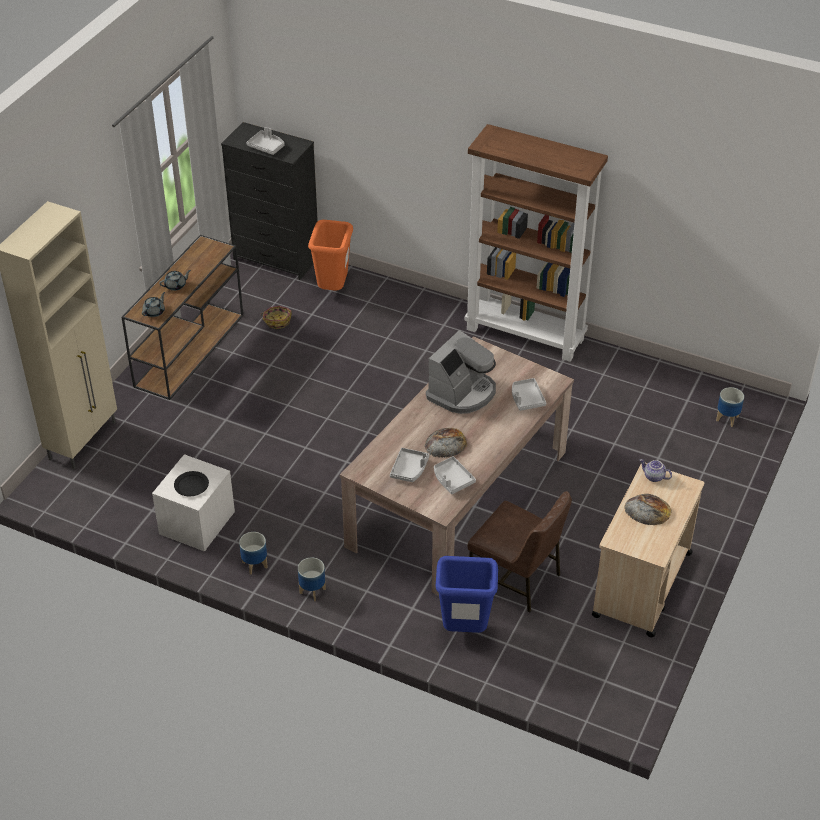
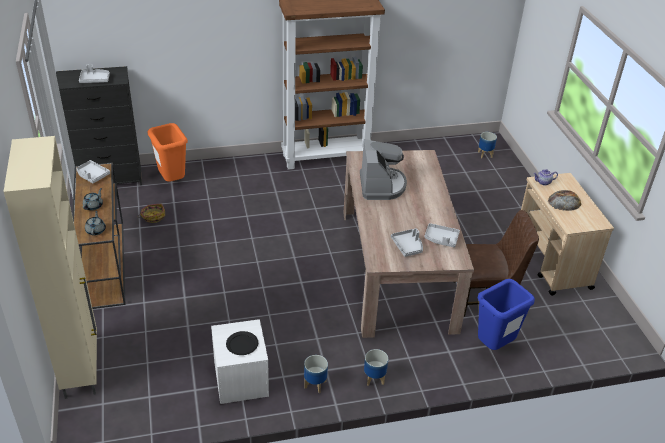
camera: 40 degrees left, 5 degrees down
bread [425,428,467,458] -> none
grey tray [512,378,546,411] -> grey tray moved to [76,160,110,183]

